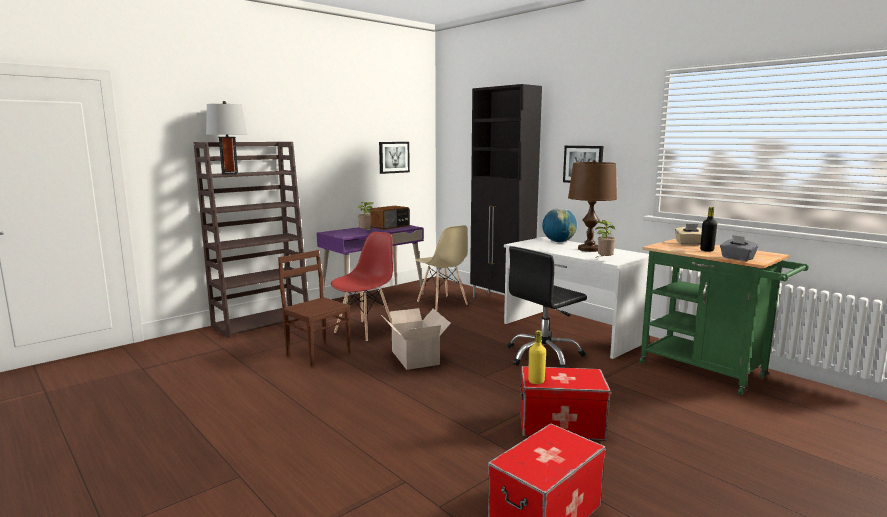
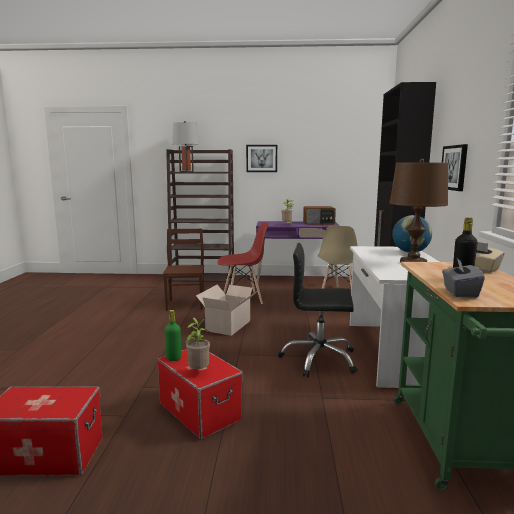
camera: 45 degrees right, 0 degrees up
picture [379,142,410,174] -> picture moved to [246,145,277,172]
yellow bottle [528,330,546,384] -> green bottle [165,310,181,361]
potted plant [595,220,616,258] -> potted plant moved to [186,317,210,369]

